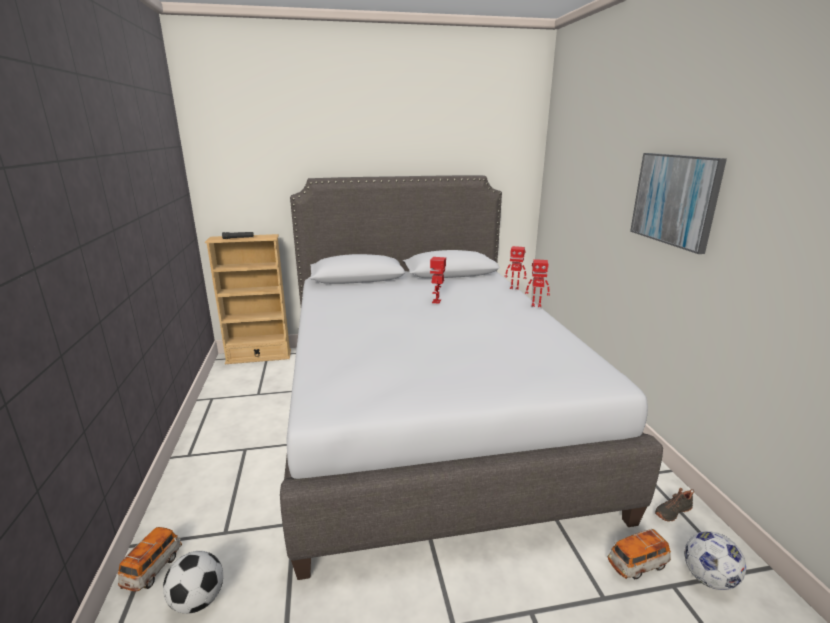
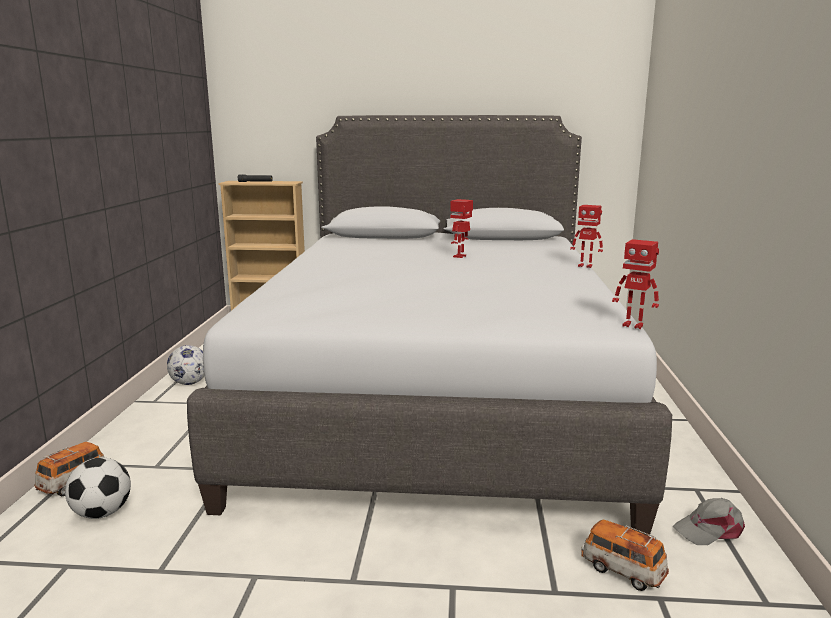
camera: 15 degrees right, 5 degrees down
toy robot [504,246,527,290] -> toy robot moved to [612,239,659,329]
toy car [608,529,671,579] -> toy car turned 45 degrees clockwise [581,519,669,591]
picture [630,153,727,254] -> none
black shoe [655,488,694,522] -> grey cap [673,498,745,545]
football [684,531,746,590] -> football moved to [167,345,204,385]

